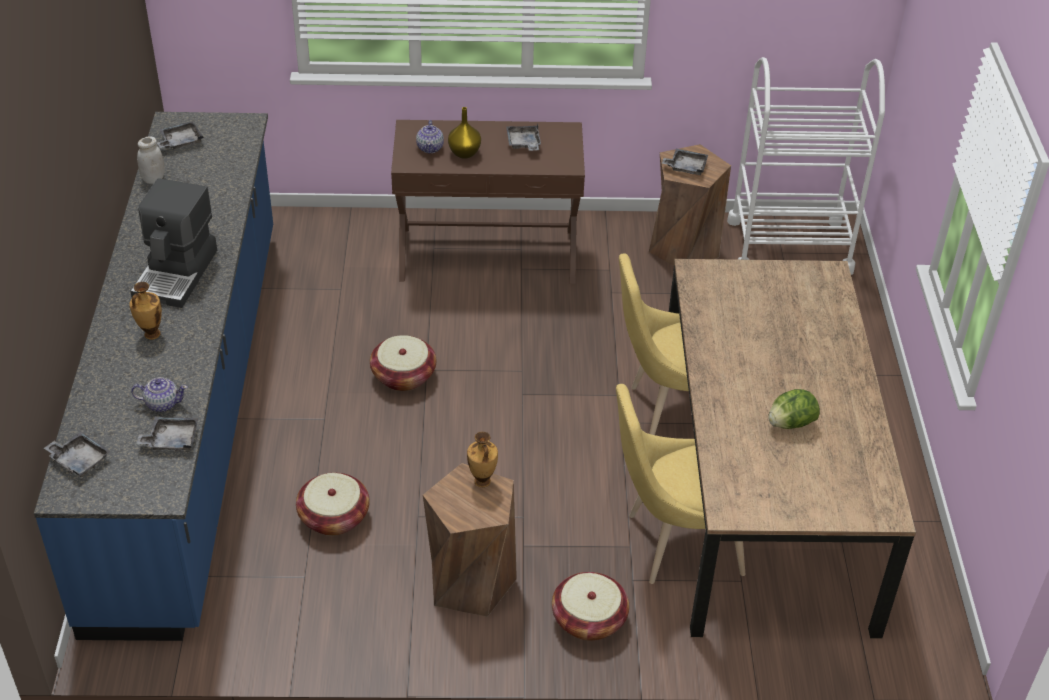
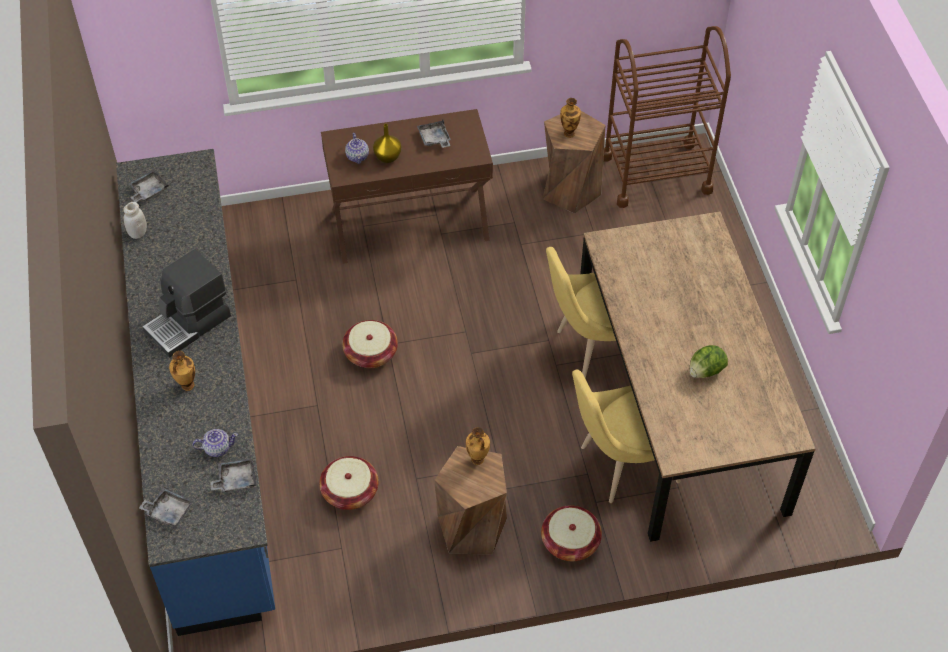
camera: 10 degrees left, 10 degrees up
coffee machine [130,178,217,308] -> coffee machine turned 45 degrees clockwise [142,249,231,358]
grey tray [662,149,708,175] -> vase [560,98,581,138]
white cart [727,57,885,275] -> brown cart [603,26,731,208]

